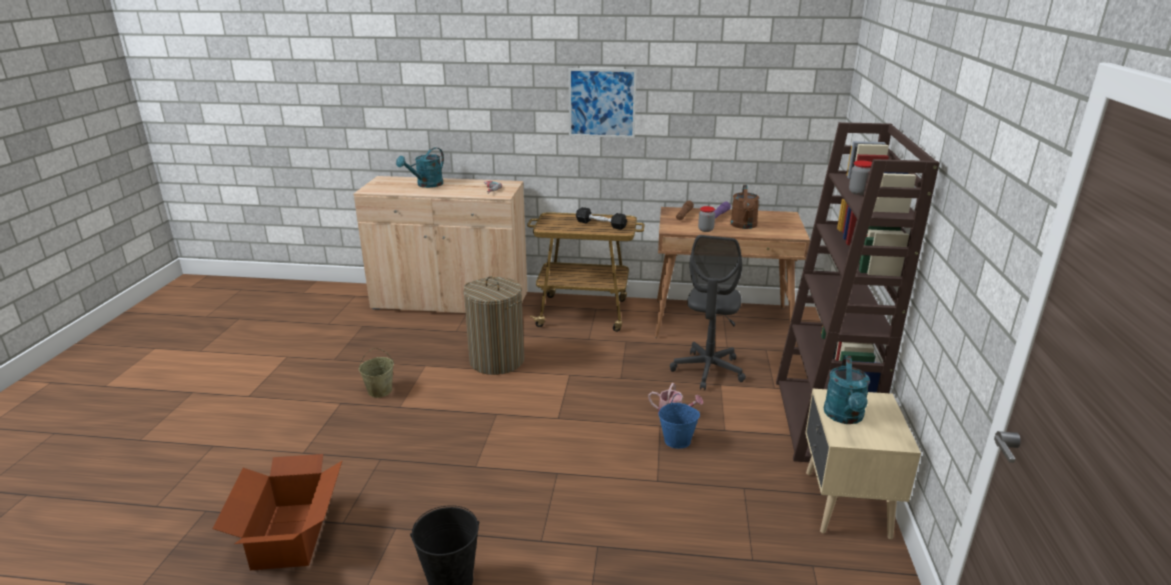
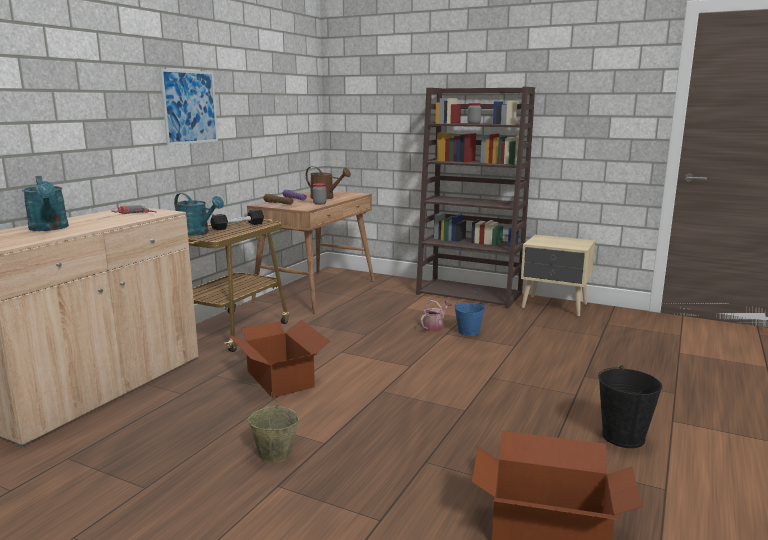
camera: 70 degrees left, 10 degrees down
laundry basket [463,276,524,375] -> cardboard box [227,320,330,398]
grey office chair [670,235,746,390] -> none
turquoise watering can [824,355,870,424] -> turquoise watering can moved to [174,193,224,236]

